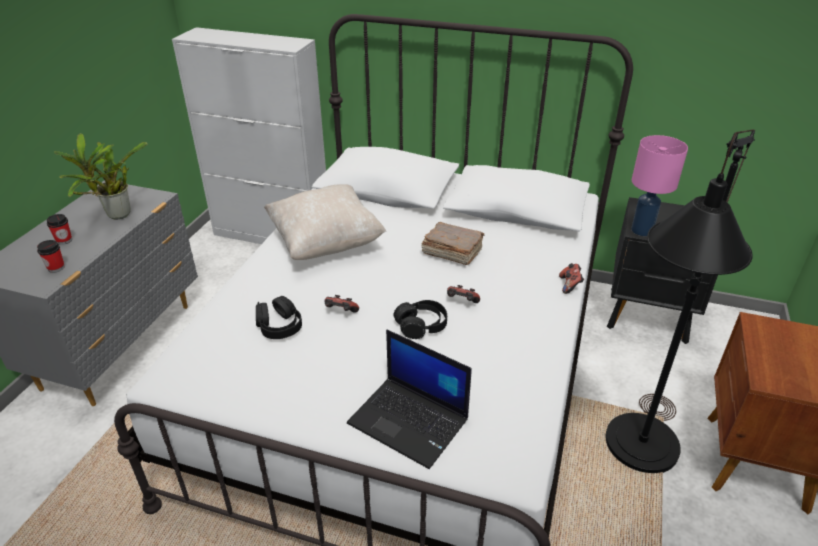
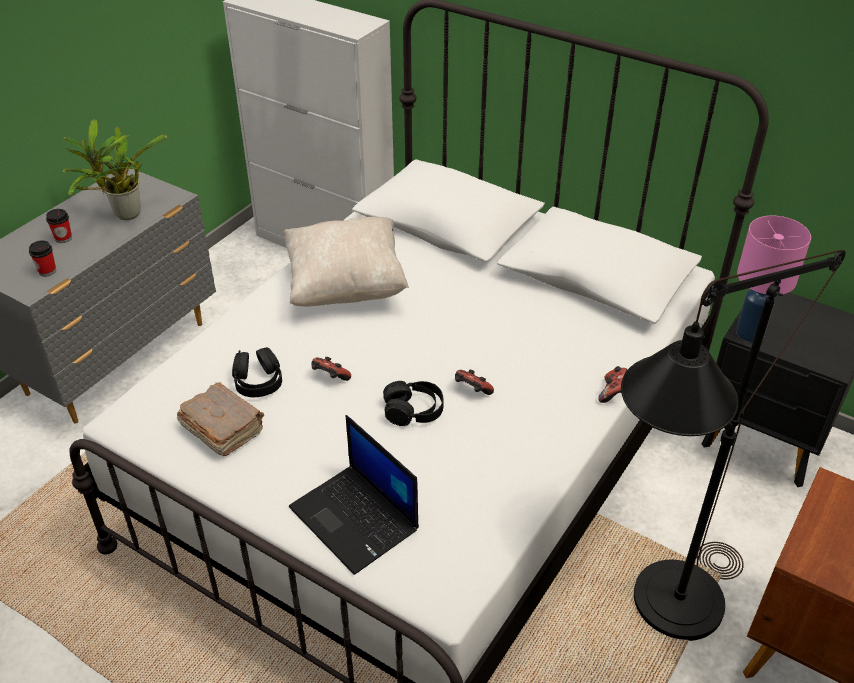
camera: 15 degrees right, 5 degrees up
brown book [422,222,484,265] -> brown book moved to [177,382,264,456]

